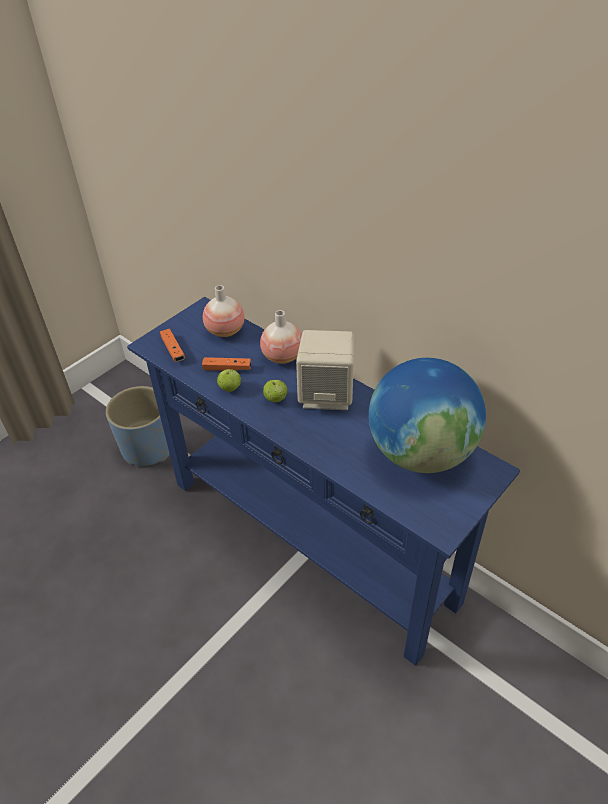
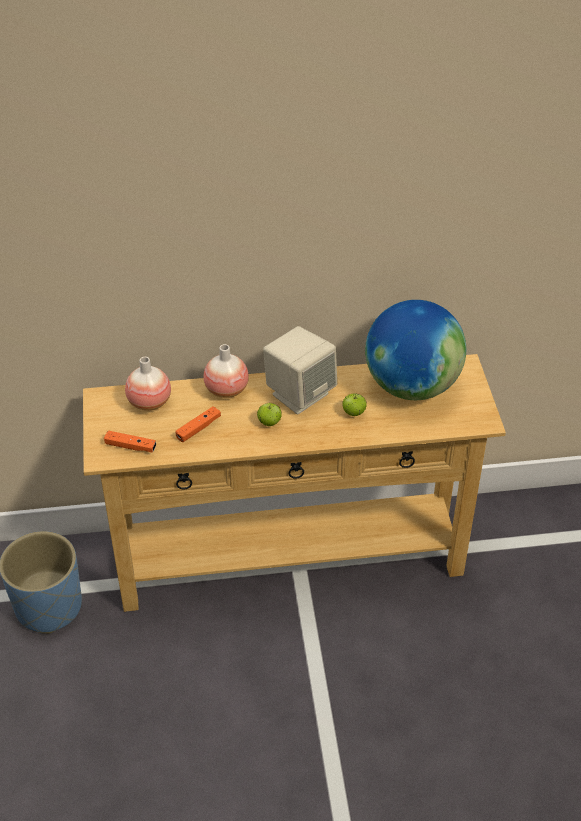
camera: 50 degrees left, 0 degrees up
blue console table [127,297,520,666] -> beige console table [83,354,506,612]
apple [217,369,241,392] -> apple moved to [342,394,367,416]

